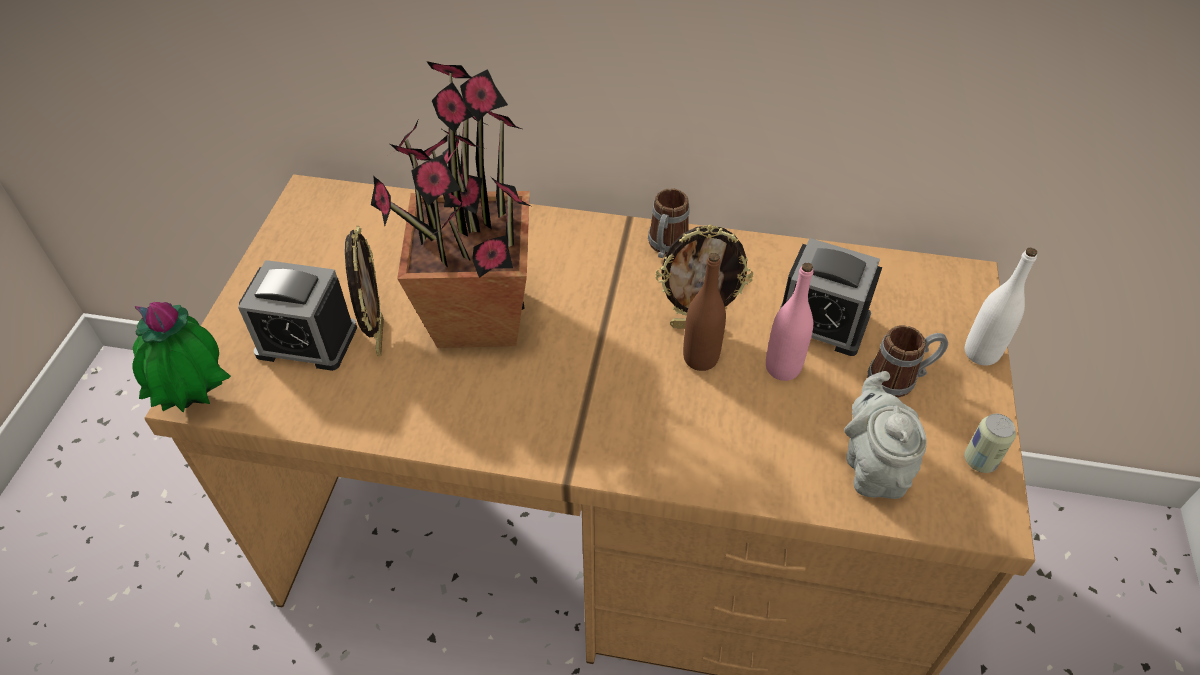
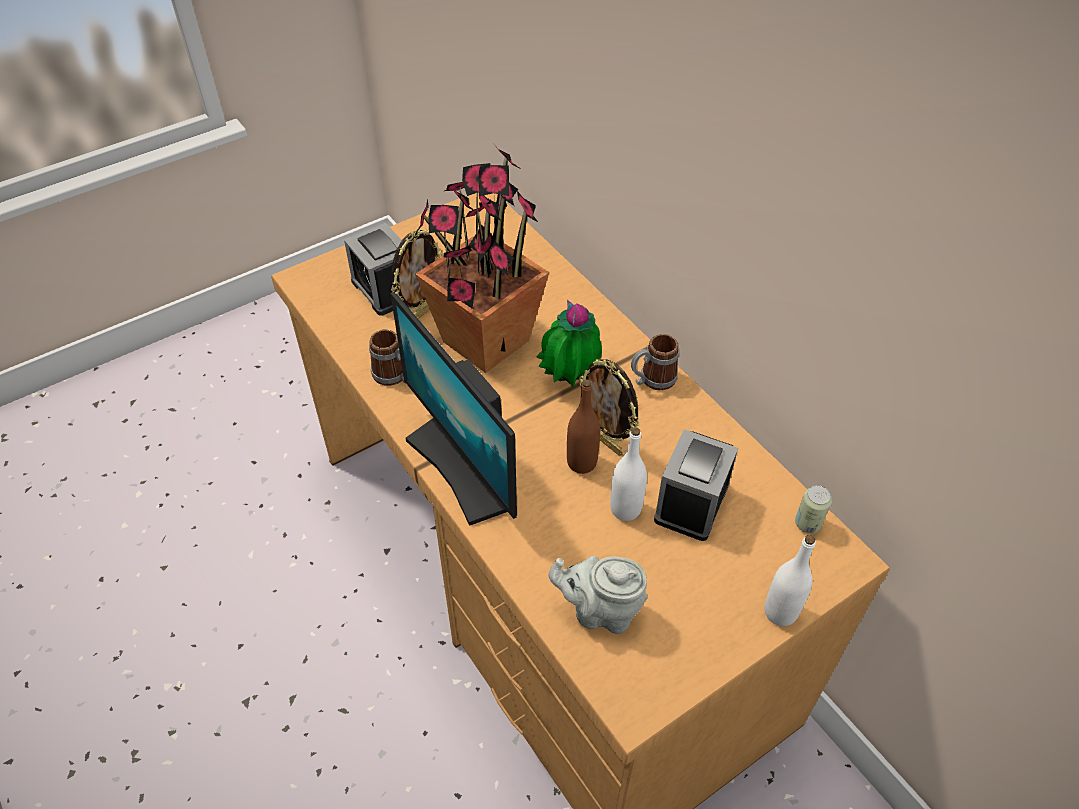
camera: 45 degrees right, 0 degrees up
potted plant [132,302,231,413] -> potted plant moved to [537,300,602,388]
pink bottle [766,263,813,381] -> white bottle [610,427,647,521]
alarm clock [779,238,882,356] -> alarm clock turned 45 degrees clockwise [654,429,738,541]
grey teapot [844,371,927,499] -> grey teapot turned 120 degrees counterclockwise [549,556,648,634]
mug [868,325,948,398] -> mug moved to [369,329,405,386]
can [964,414,1016,473] -> can moved to [795,485,832,534]
none -> monitor [390,292,517,526]

